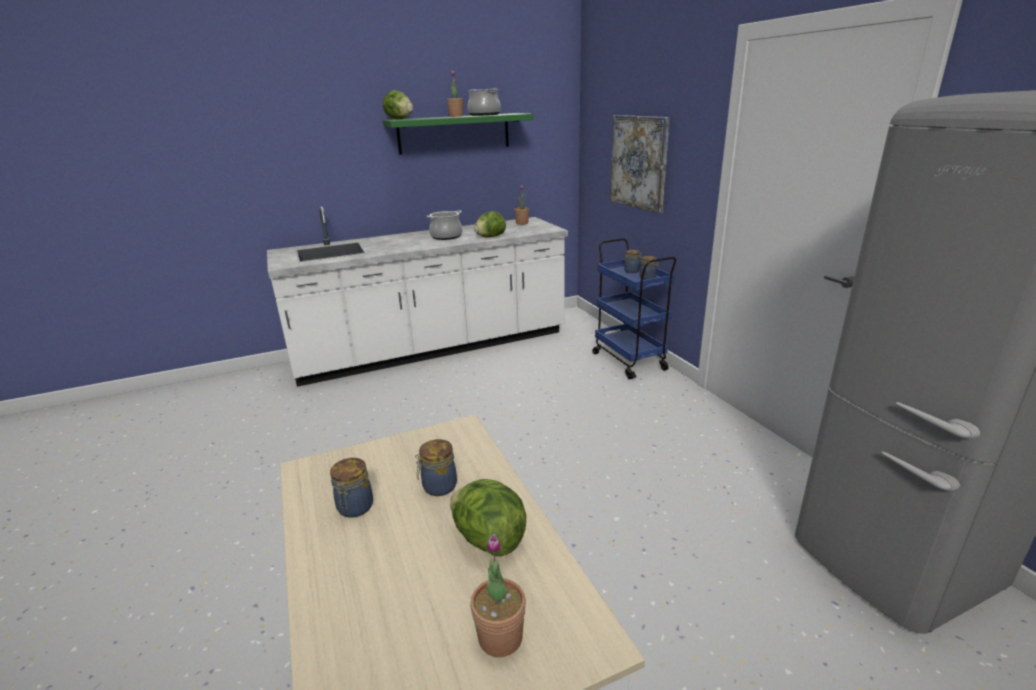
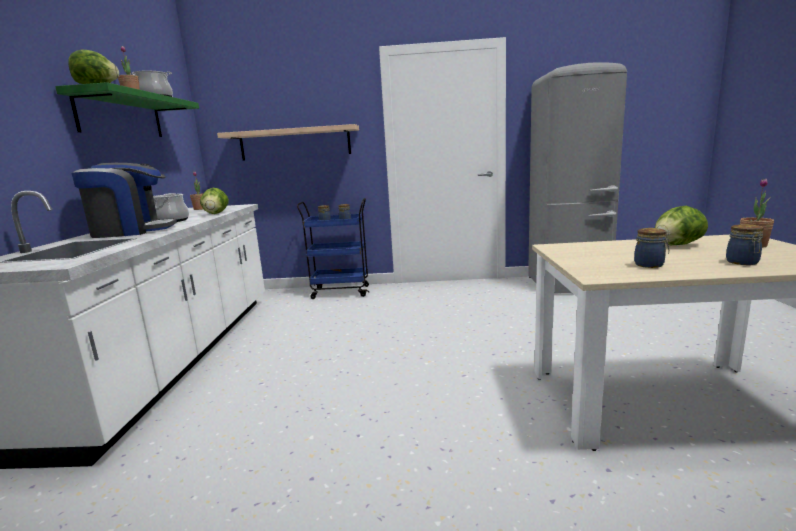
camera: 65 degrees left, 10 degrees down
jar [415,439,457,496] -> jar moved to [726,224,764,265]
picture [610,115,670,214] -> shelf [217,124,359,160]
none -> coffee machine [71,163,177,238]

